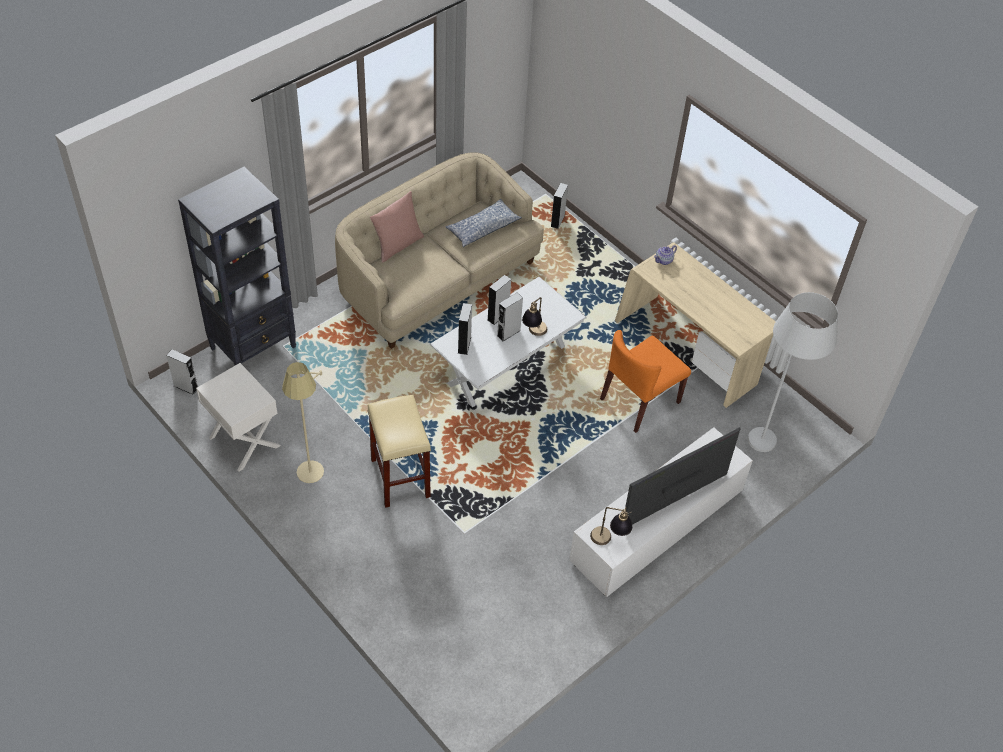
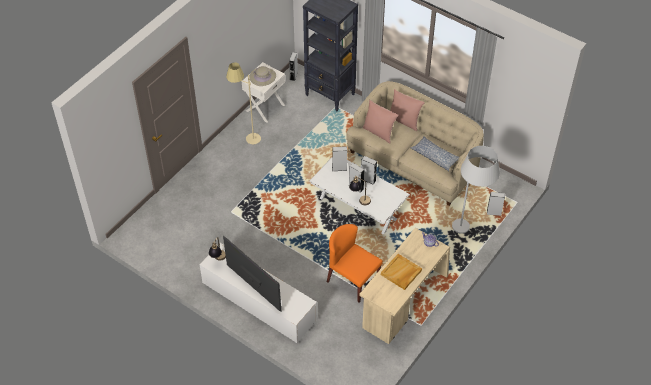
camera: 80 degrees right, 0 degrees up
beige stool [368,395,431,508] -> none
white floor lamp [748,292,838,452] -> white floor lamp moved to [452,146,500,234]
none -> beige hat [249,66,276,86]
none -> pink pillow [363,100,398,143]
none -> beige tray [381,254,422,290]

